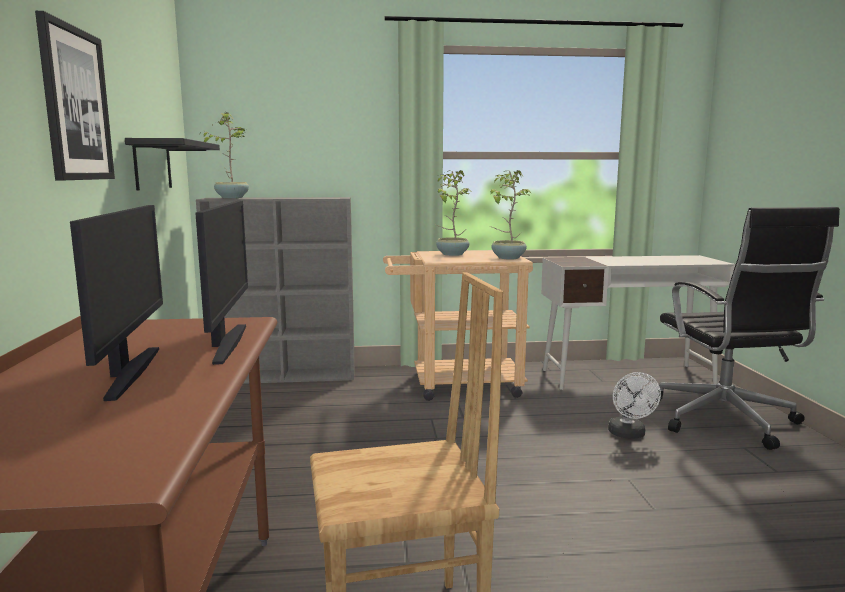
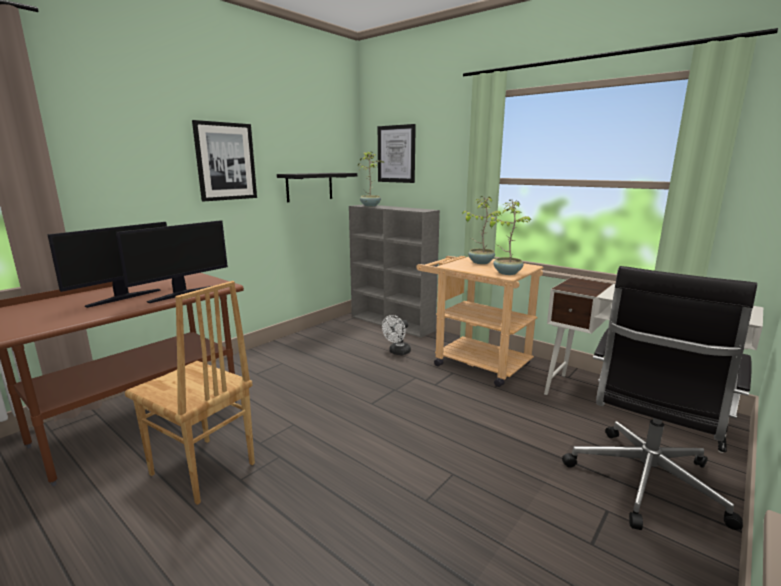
camera: 45 degrees right, 5 degrees up
white fan [608,372,661,439] -> white fan moved to [382,315,411,355]
none -> picture [378,124,416,183]

